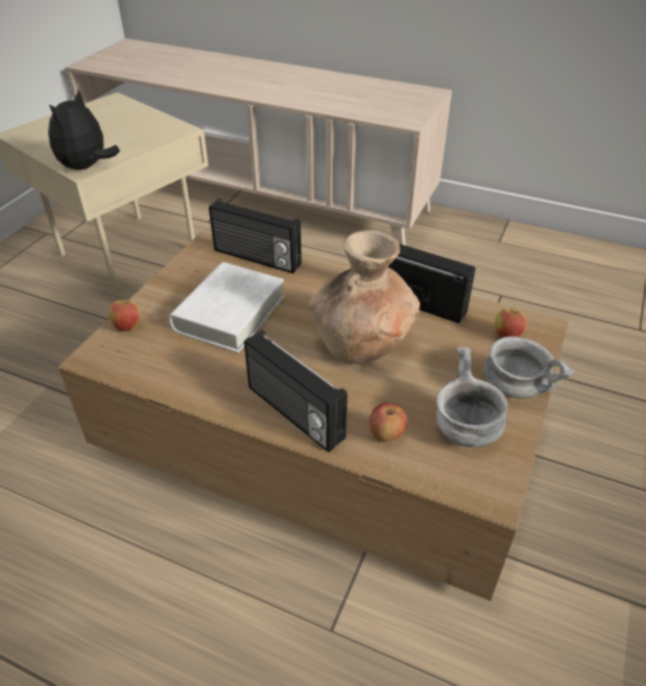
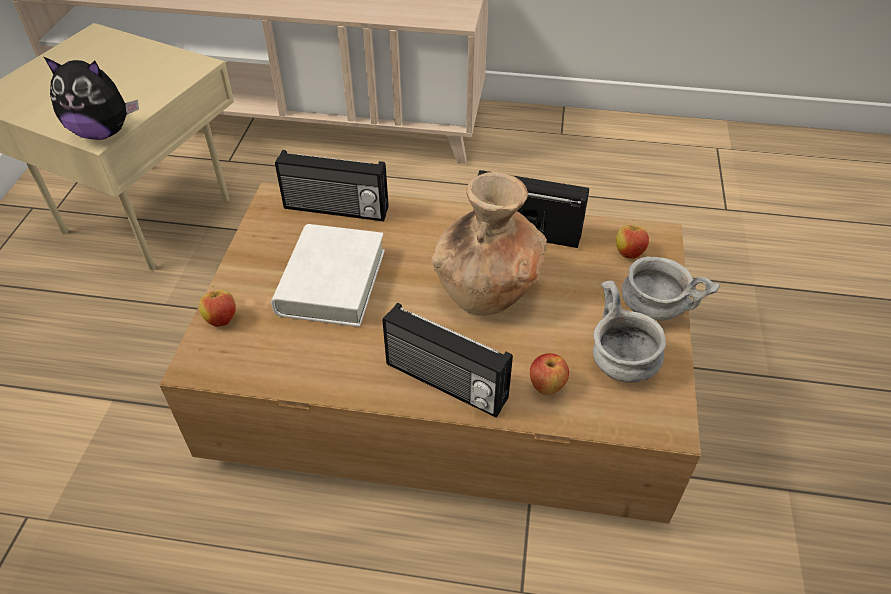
camera: 15 degrees left, 5 degrees up
plush toy [48,90,120,170] -> plush toy turned 90 degrees counterclockwise [44,57,139,140]

